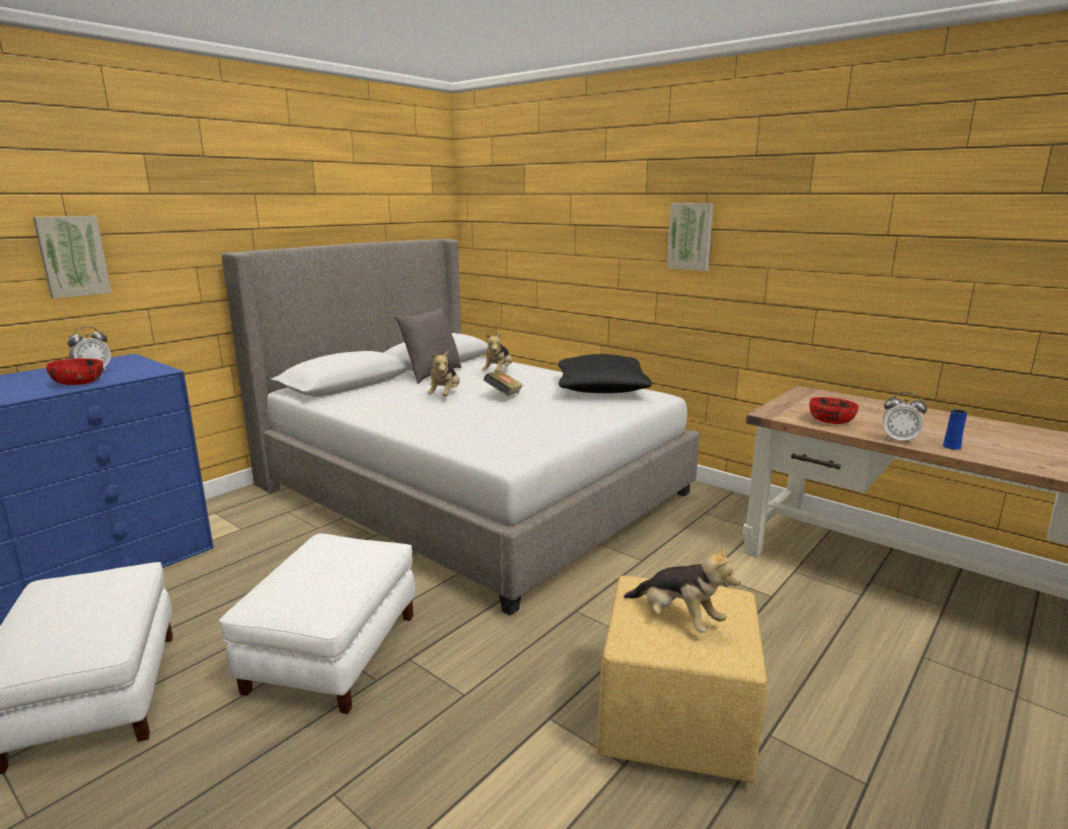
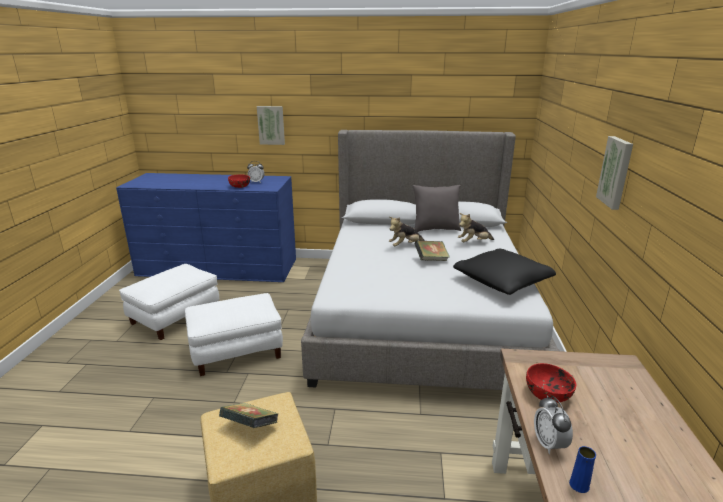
camera: 55 degrees right, 5 degrees up
plush toy [624,544,741,633] -> book [219,403,278,428]

